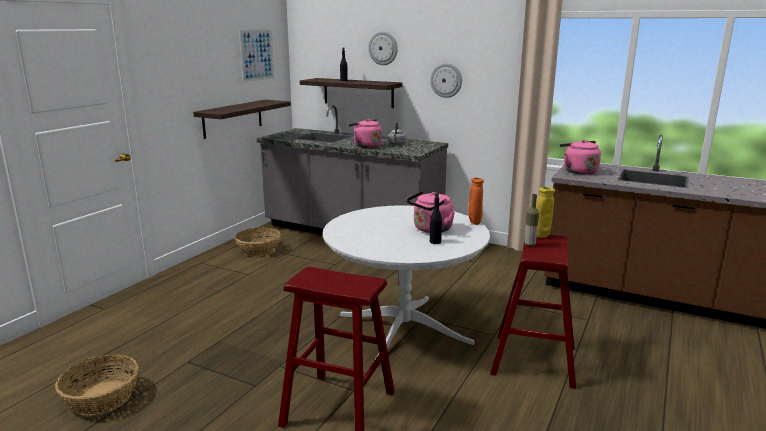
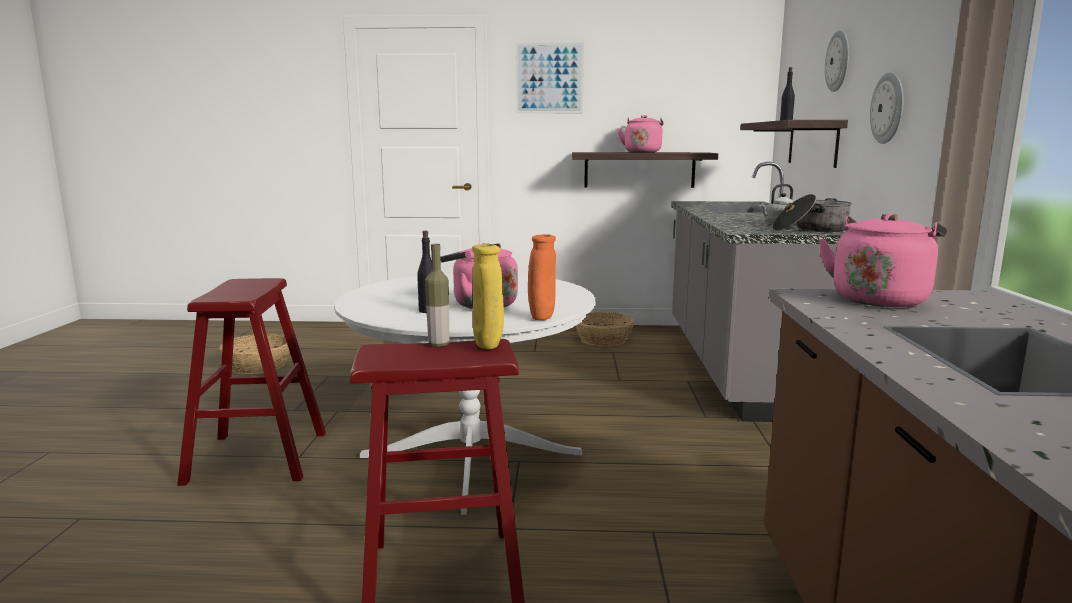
camera: 65 degrees right, 5 degrees down
picture [239,29,274,82] -> picture moved to [516,42,584,113]
pink kettle [348,119,382,148] -> pink kettle moved to [617,115,664,153]
none -> cooking pot [772,194,852,232]

